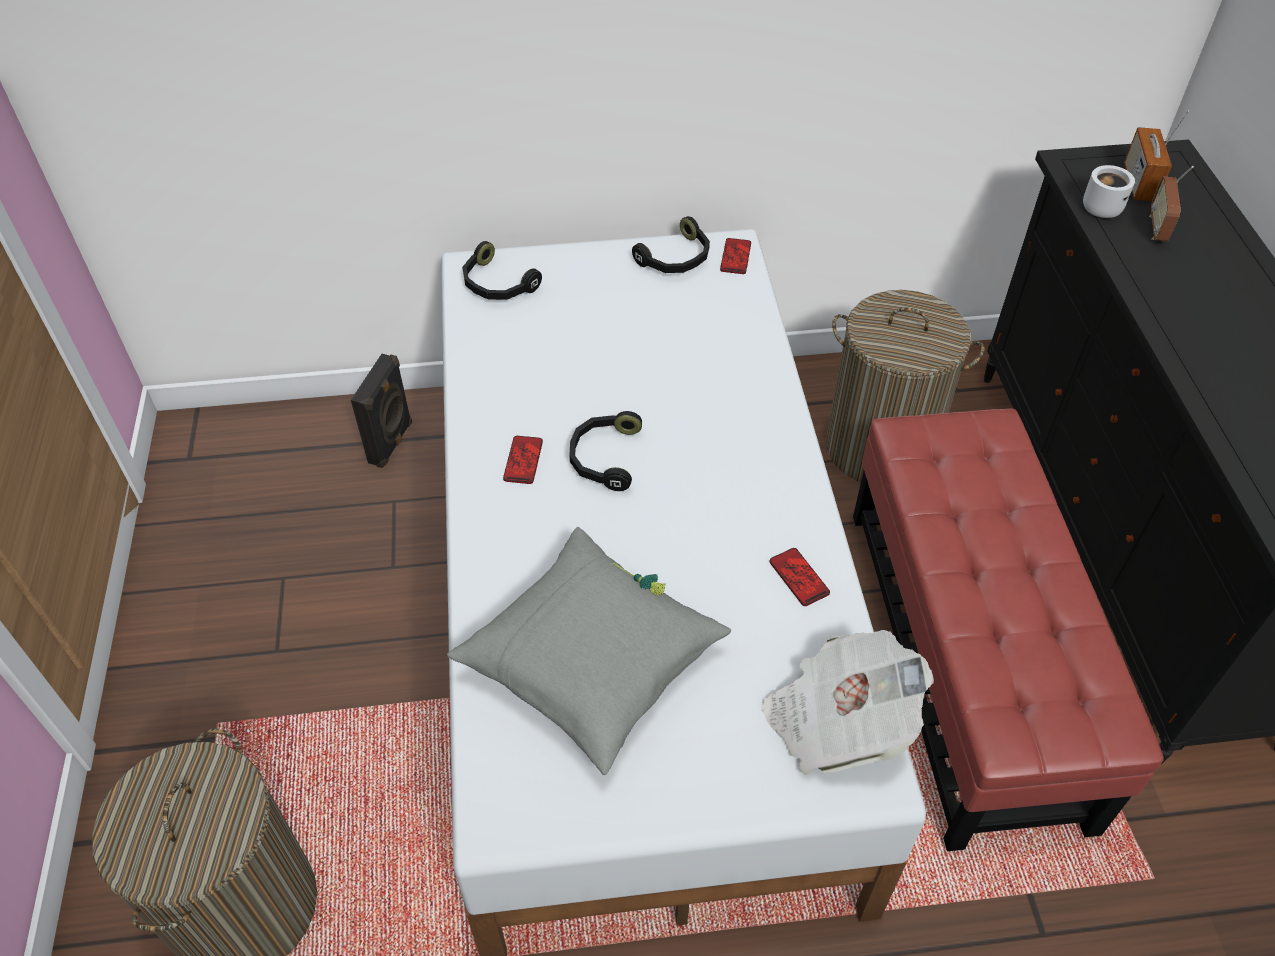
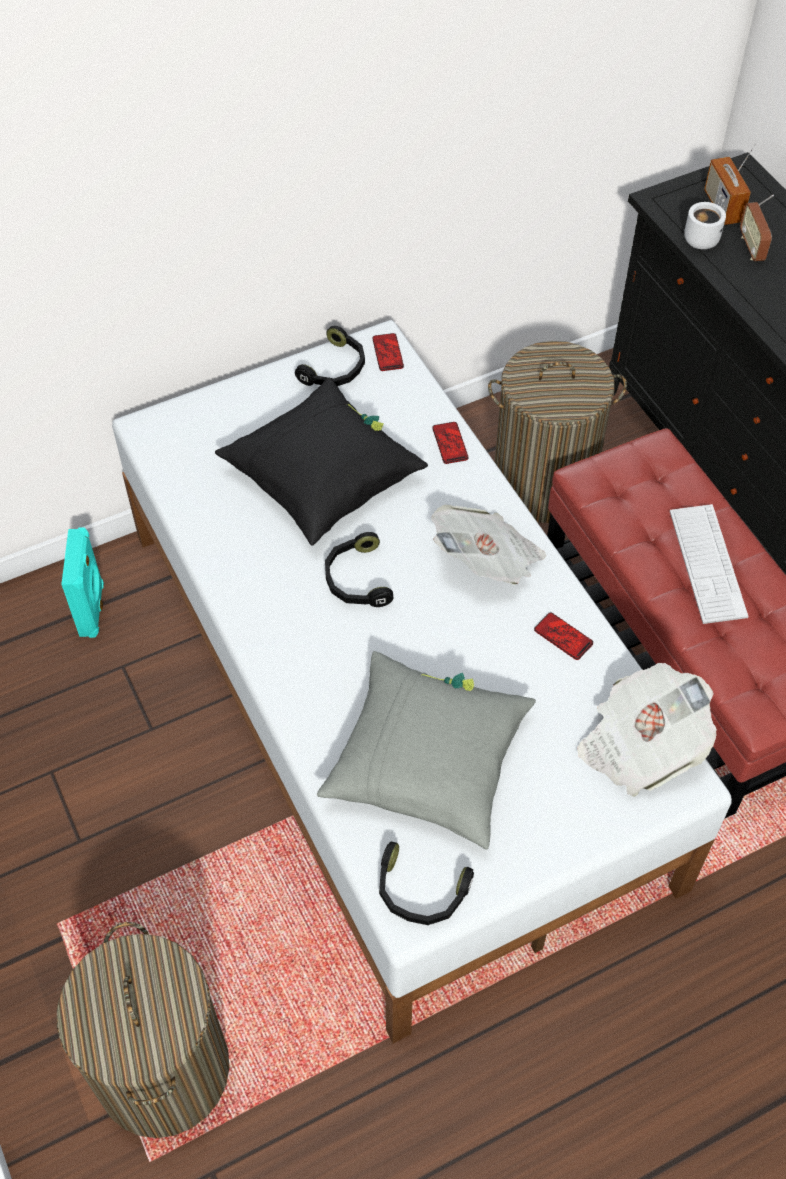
camera: 20 degrees left, 5 degrees up
black speaker [351,354,412,468] -> turquoise speaker [61,527,104,638]
black headphones [462,241,542,300] -> black headphones moved to [379,842,474,925]
phone [503,436,543,484] -> phone moved to [432,422,469,464]
none -> black pillow [215,377,428,546]
none -> newspaper [431,505,546,585]
none -> keyboard [670,504,749,624]

